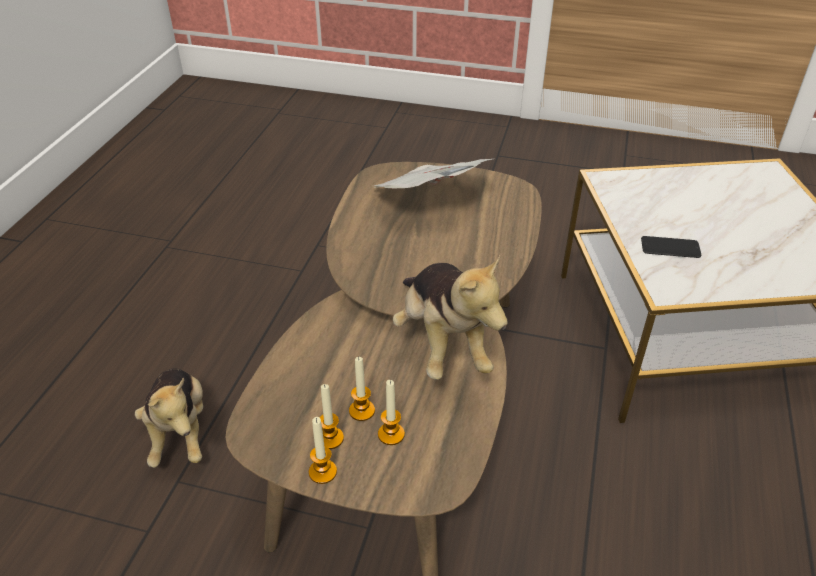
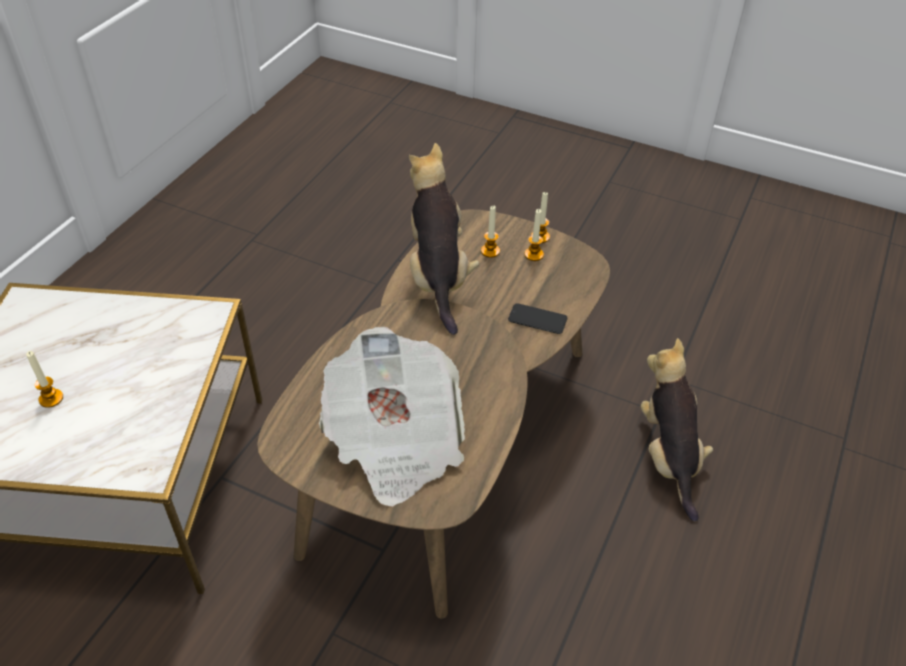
camera: 170 degrees left, 5 degrees up
candle [349,357,375,421] -> candle moved to [26,351,63,408]
phone [641,236,701,258] -> phone moved to [508,303,567,334]

